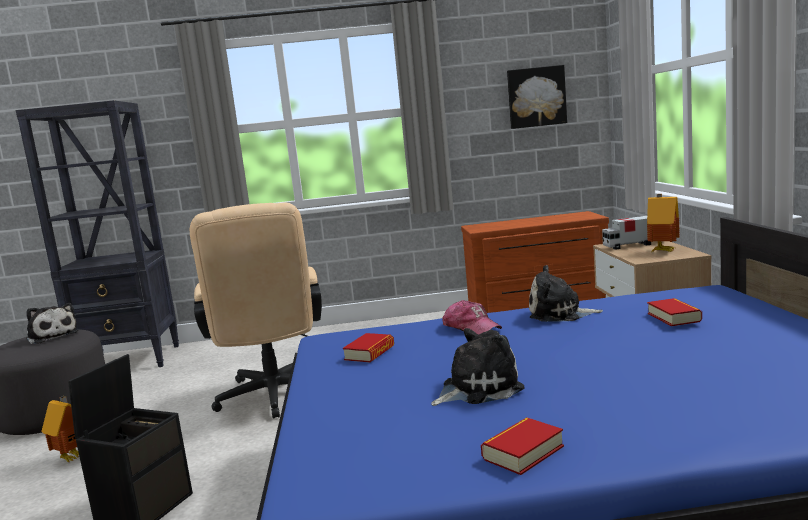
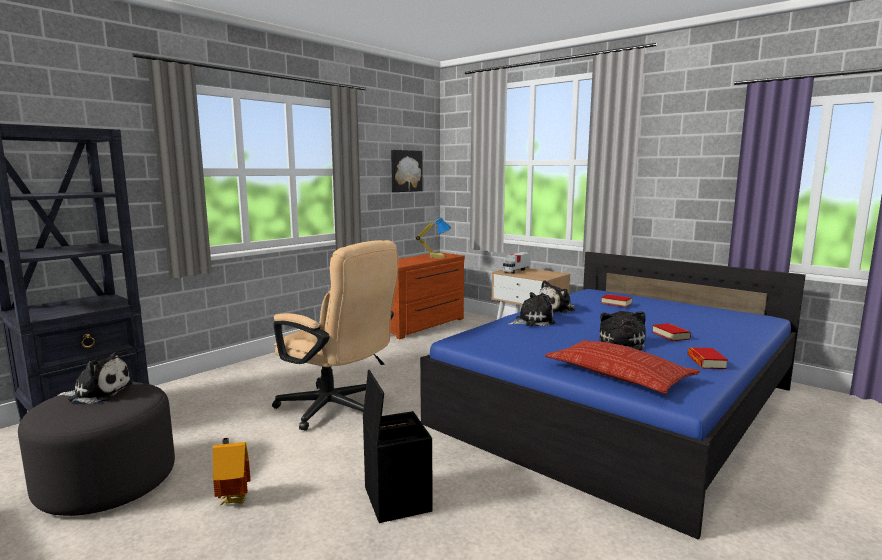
camera: 45 degrees left, 0 degrees up
book [343,333,394,362] -> book moved to [652,323,691,341]
cap [442,300,502,334] -> plush toy [508,292,555,326]
toy house [647,194,680,252] -> none
none -> table lamp [416,217,451,258]
none -> pillow [545,340,700,394]

